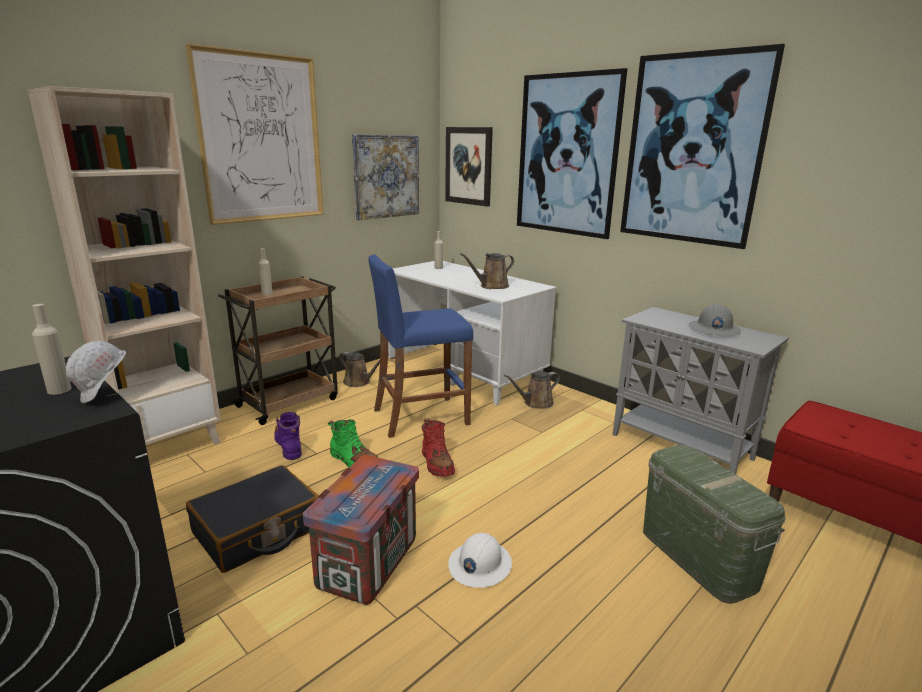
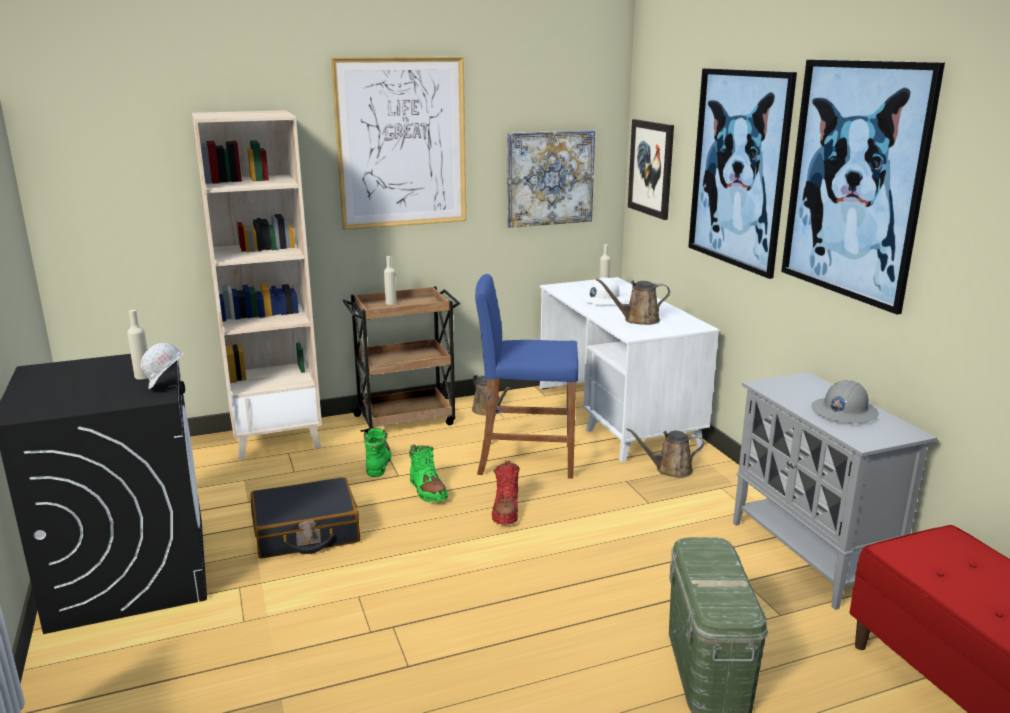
camera: 25 degrees right, 0 degrees up
purple boot [274,412,302,460] -> green boot [364,428,391,477]
crate [303,455,419,605] -> none
white hard hat [448,533,512,588] -> white hard hat moved to [582,277,627,305]

